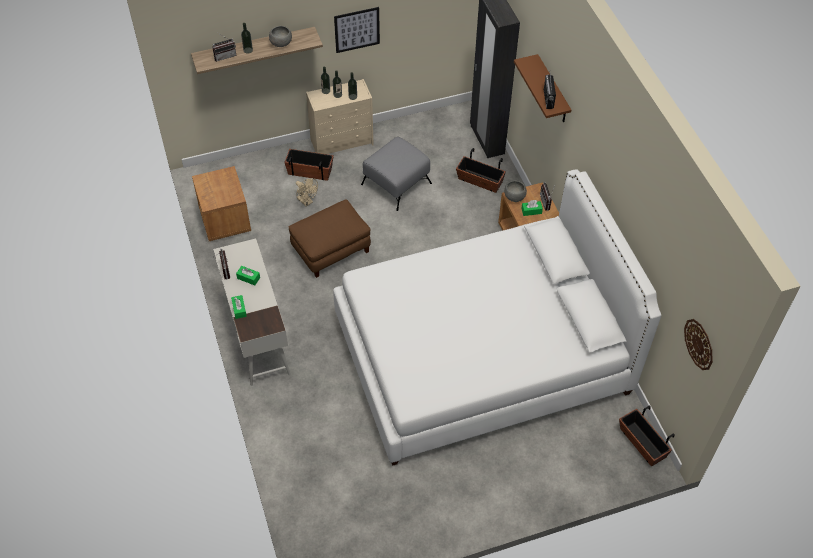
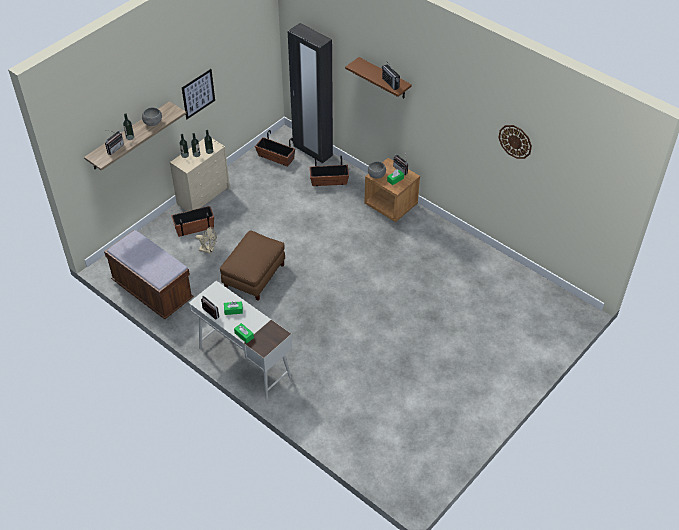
camera: 30 degrees left, 5 degrees down
brown nightstand [192,166,251,241] -> brown bench [104,230,194,319]
white bed [333,169,661,466] -> none
grey ottoman [361,137,432,211] -> none
planter [619,405,675,466] -> planter moved to [255,130,295,167]
wall clock [684,319,713,370] -> wall clock moved to [499,125,532,159]

